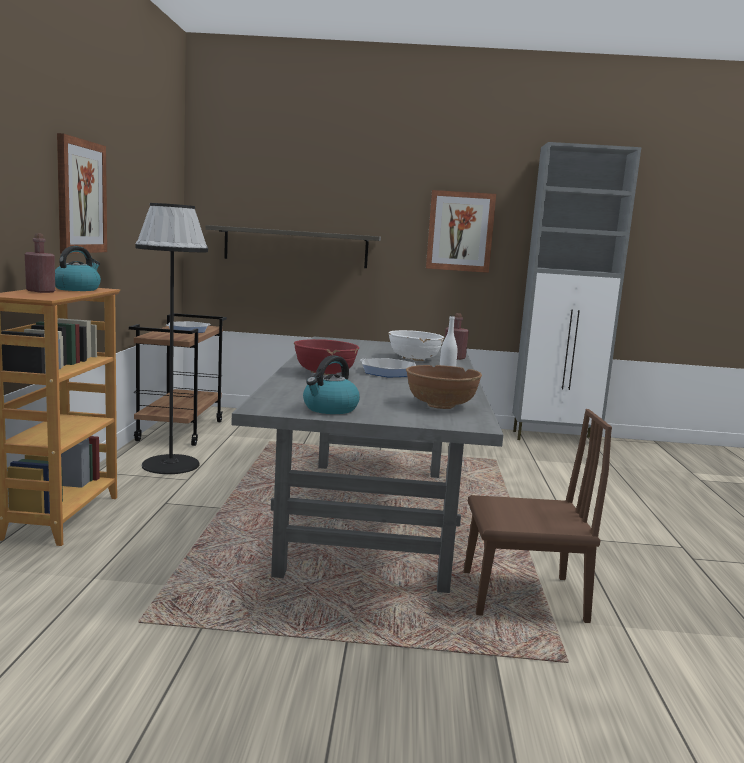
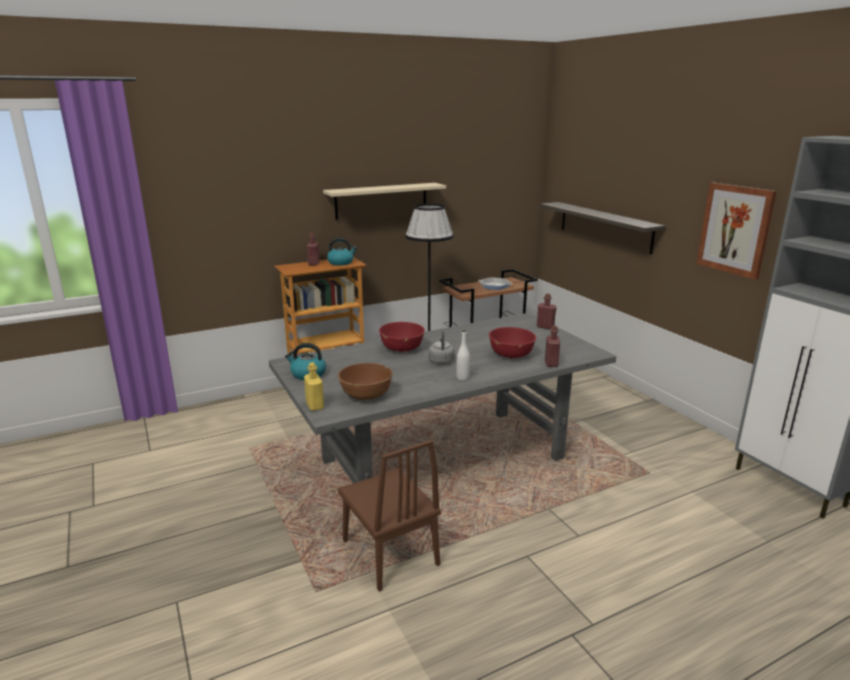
camera: 60 degrees right, 10 degrees up
picture [57,133,107,254] -> beige shelf [323,183,446,220]
frying pan [360,358,416,377] -> grey kettle [429,331,454,364]
white bowl [388,330,444,361] -> red bowl [489,327,536,359]
none -> yellow bottle [304,362,324,411]
none -> red bottle [537,293,557,329]

